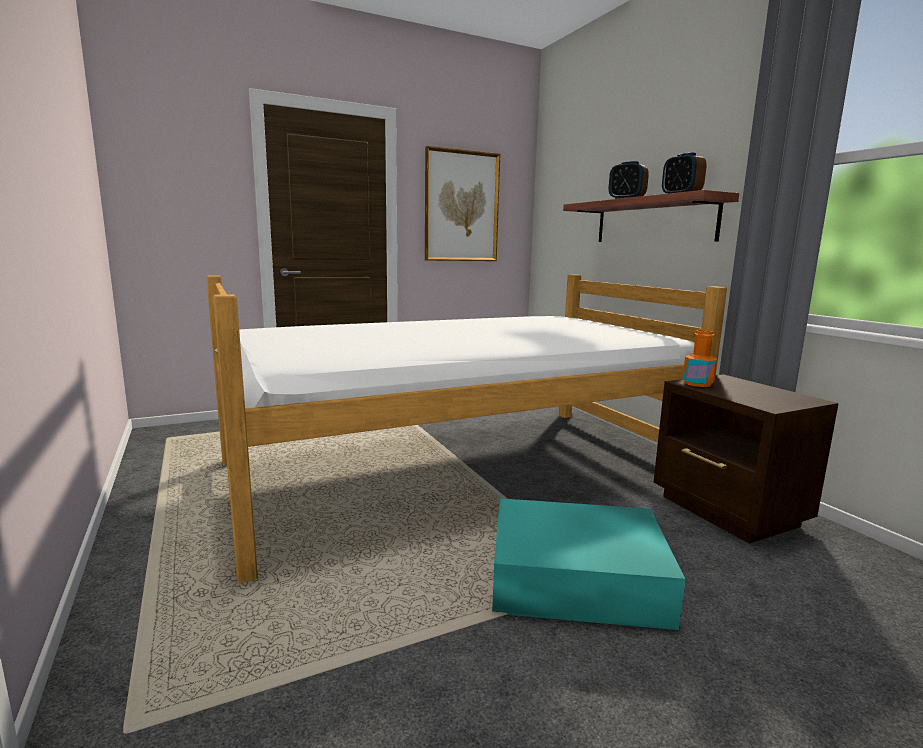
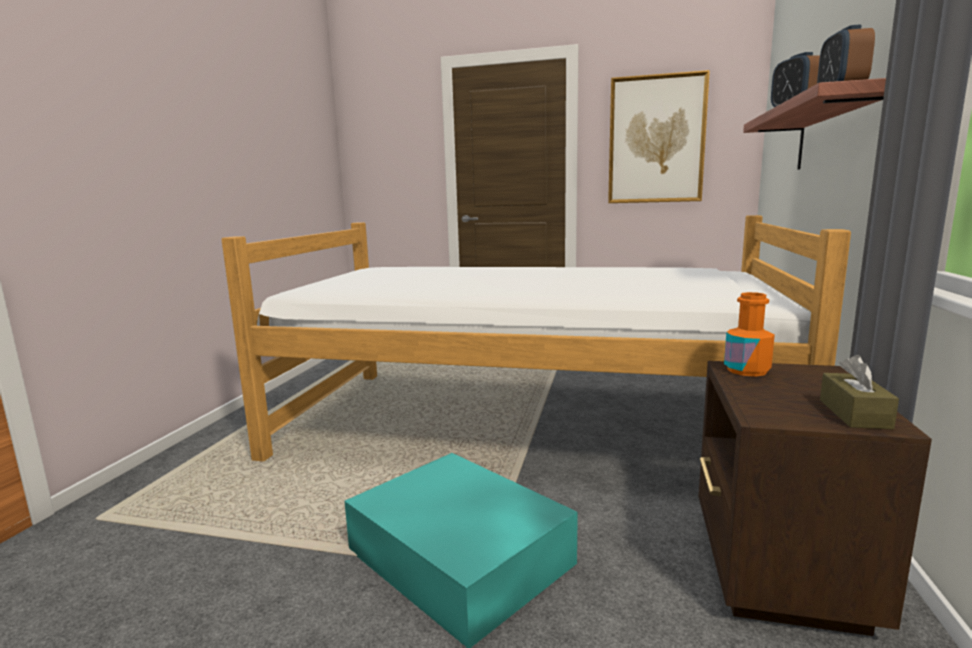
camera: 40 degrees right, 0 degrees up
none -> brown tissue box [820,355,899,429]

